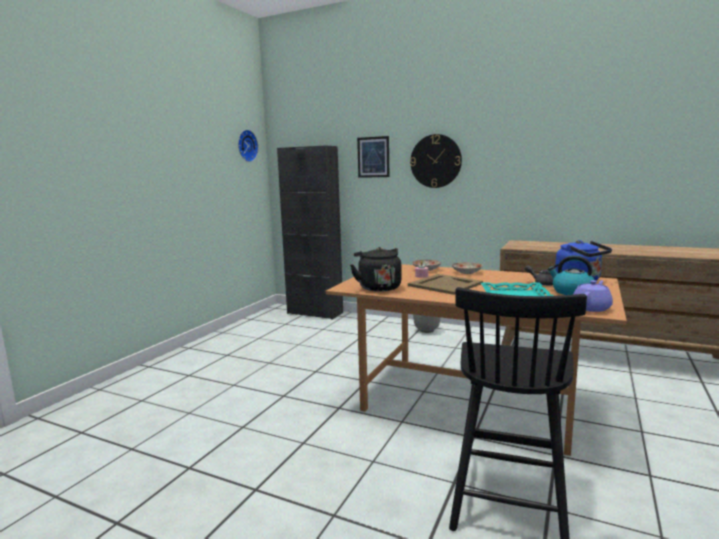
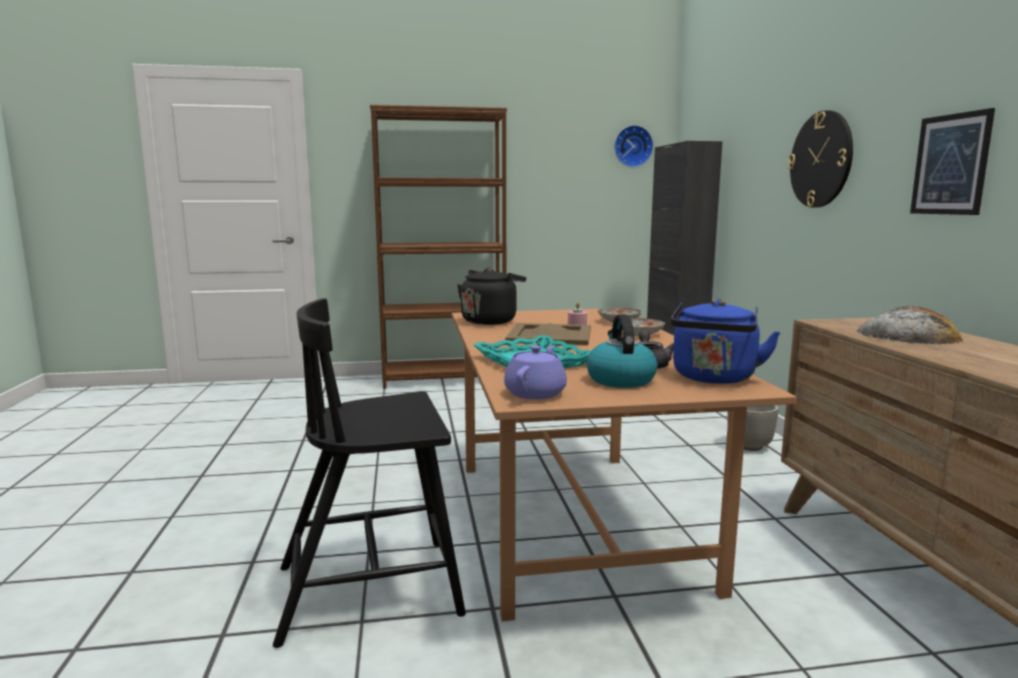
camera: 55 degrees right, 0 degrees up
picture [357,136,389,178] -> picture moved to [910,108,995,215]
purple teapot [573,280,613,312] -> purple teapot turned 75 degrees counterclockwise [504,345,567,399]
none -> brown bookcase [370,105,507,389]
none -> bread [857,307,963,344]

